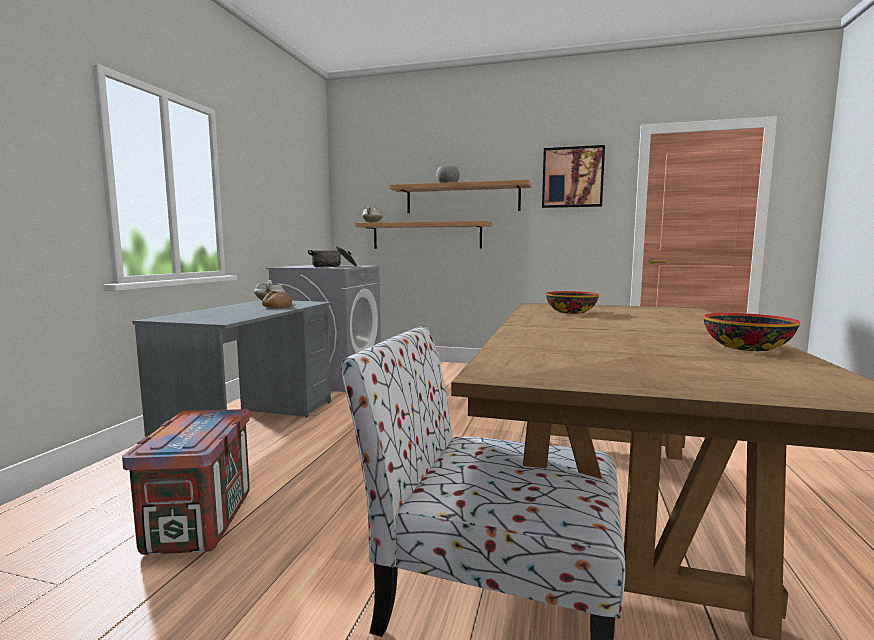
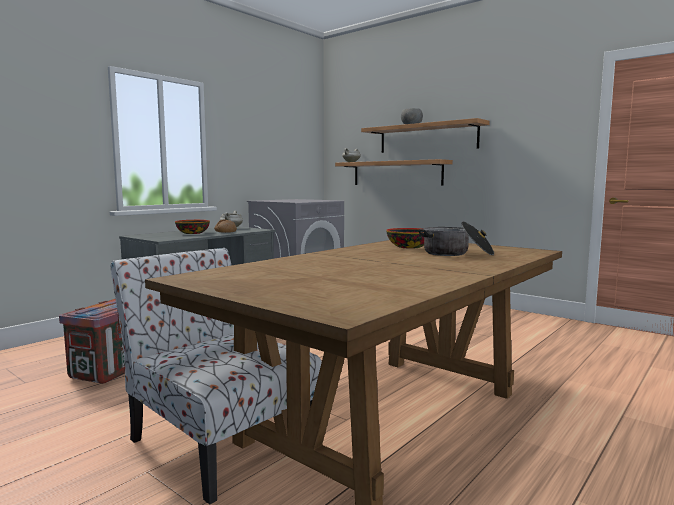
camera: 25 degrees right, 0 degrees up
cooking pot [308,246,357,267] -> cooking pot moved to [419,221,494,256]
picture [542,145,605,208] -> none
bowl [703,313,800,351] -> bowl moved to [175,220,210,234]

